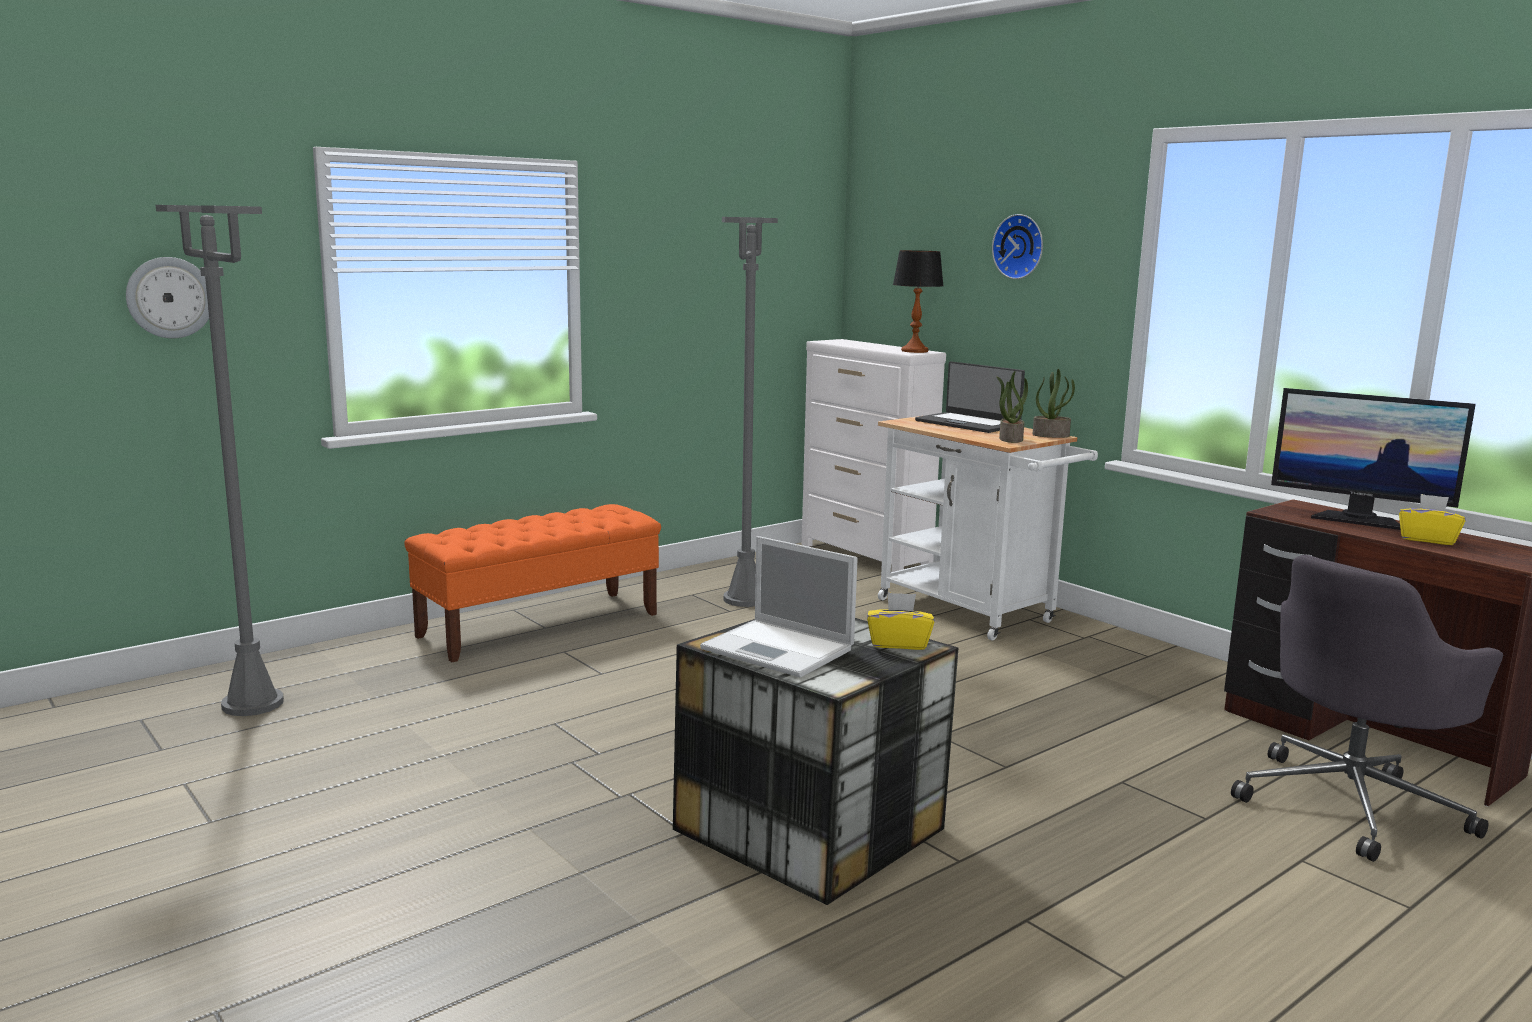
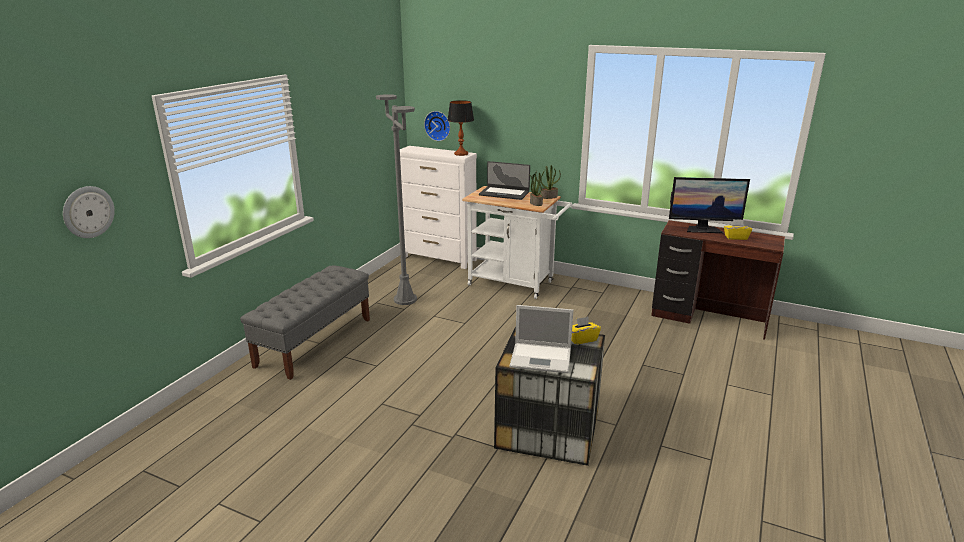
camera: 25 degrees left, 10 degrees up
grey floor lamp [156,205,284,716] -> none
orange bench [404,504,661,662] -> grey bench [240,265,370,380]
wall clock [992,214,1043,279] -> wall clock moved to [424,111,450,141]
grey office chair [1231,555,1503,862] -> none

